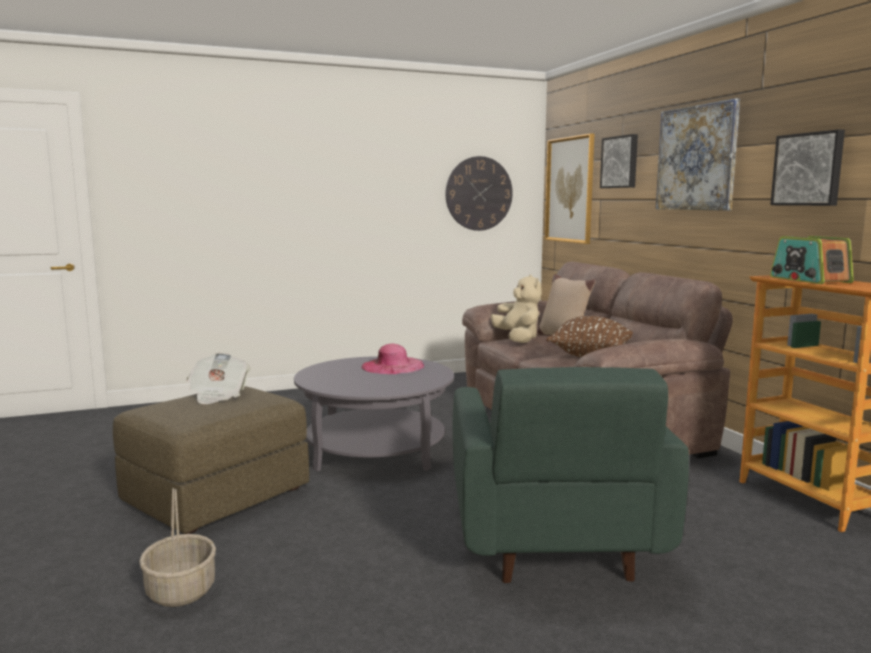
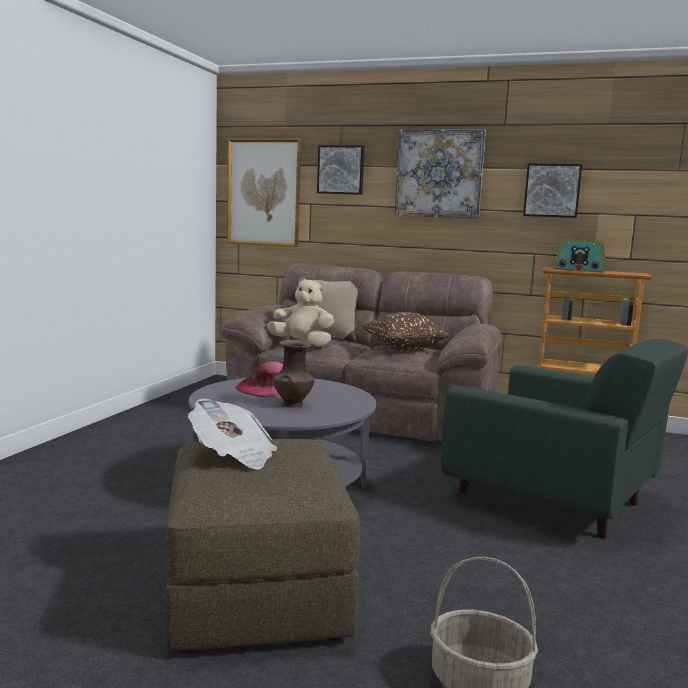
camera: 50 degrees left, 0 degrees up
wall clock [445,156,513,231] -> none
none -> brown vase [273,340,314,408]

